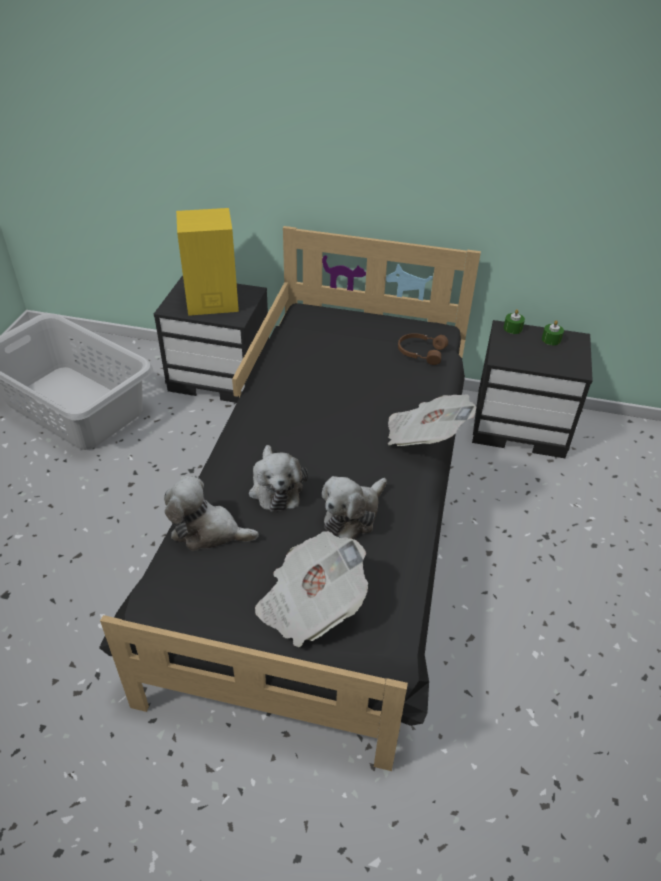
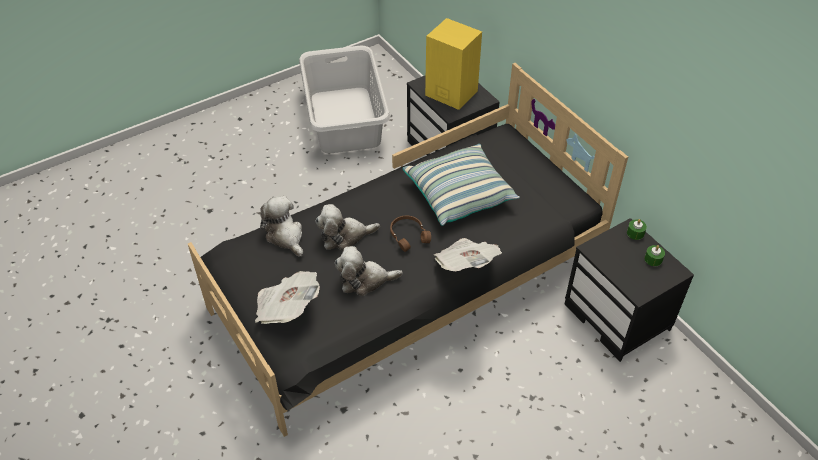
camera: 45 degrees right, 5 degrees up
plush toy [249,445,308,512] -> plush toy turned 45 degrees clockwise [315,204,380,250]
brown headphones [398,333,448,365] -> brown headphones moved to [390,216,431,252]
none -> pillow [402,144,520,226]

